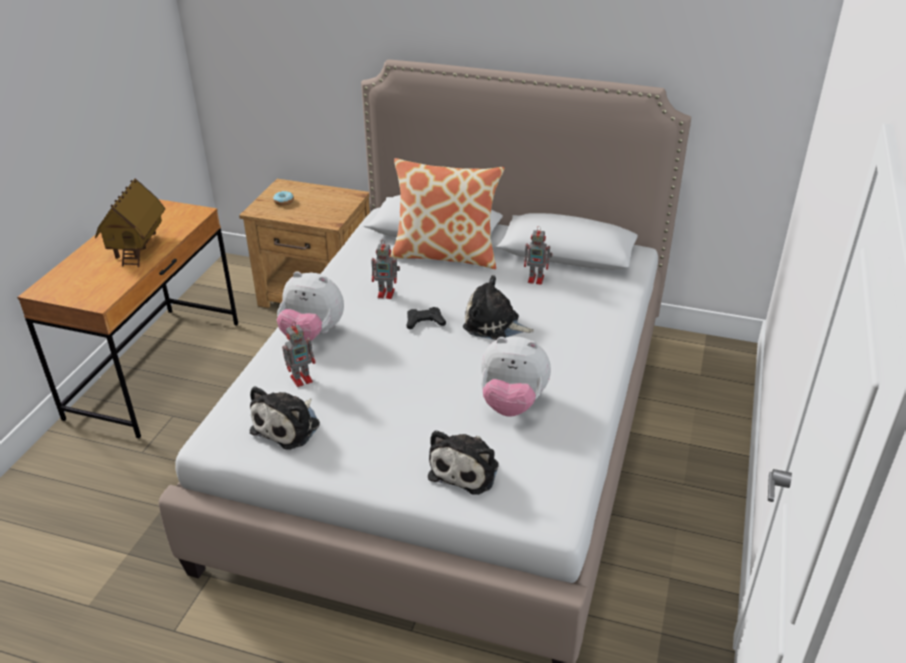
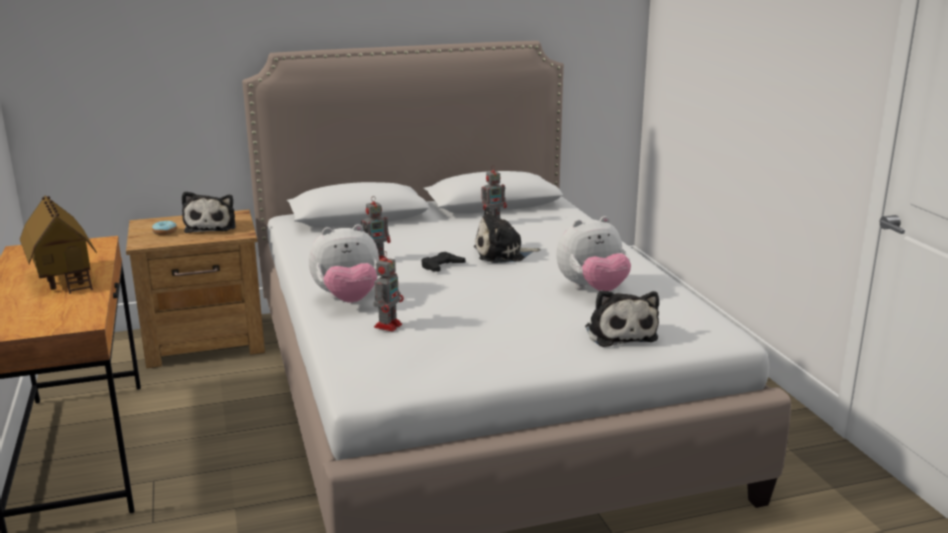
camera: 35 degrees left, 15 degrees down
plush toy [250,386,320,450] -> plush toy moved to [182,191,236,233]
pillow [390,158,504,269] -> none

